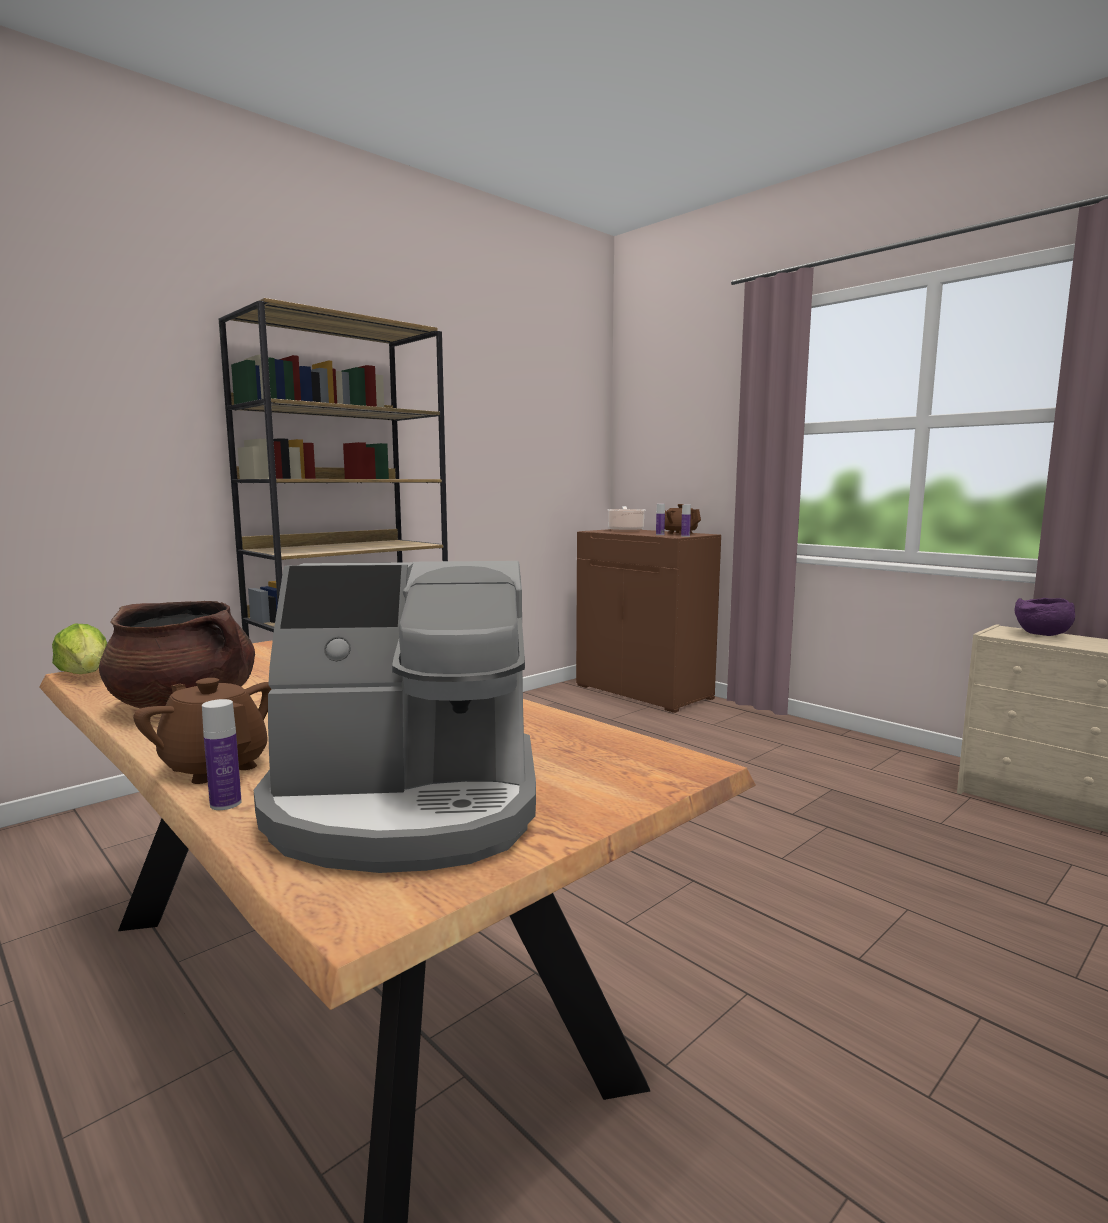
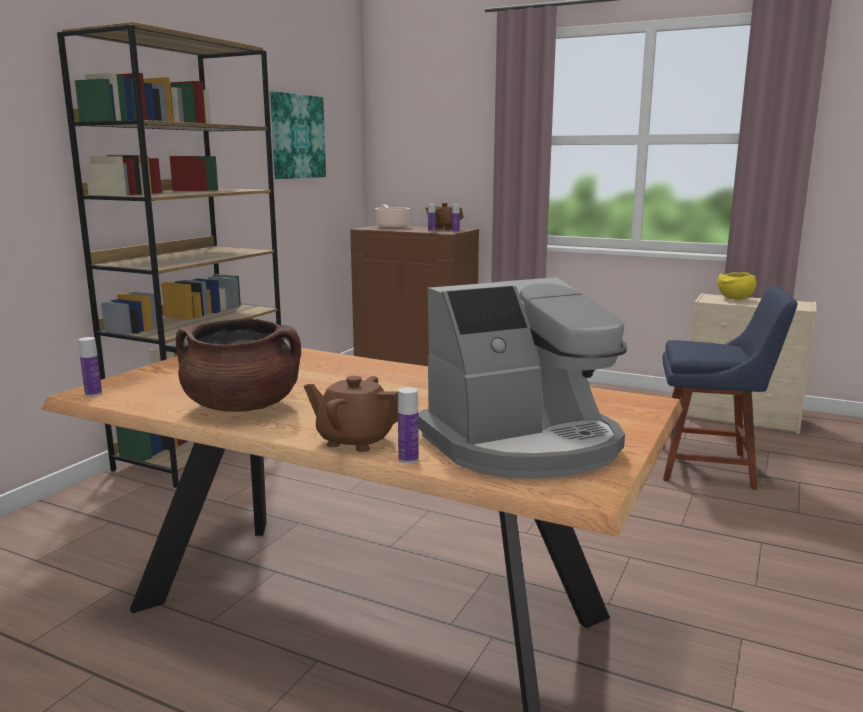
camera: 20 degrees left, 5 degrees up
lettuce [52,624,107,674] -> bottle [78,337,102,397]
purple bowl [1014,598,1075,636] -> yellow bowl [717,272,756,299]
none -> picture [270,91,326,179]
none -> blue chair [663,286,798,490]

